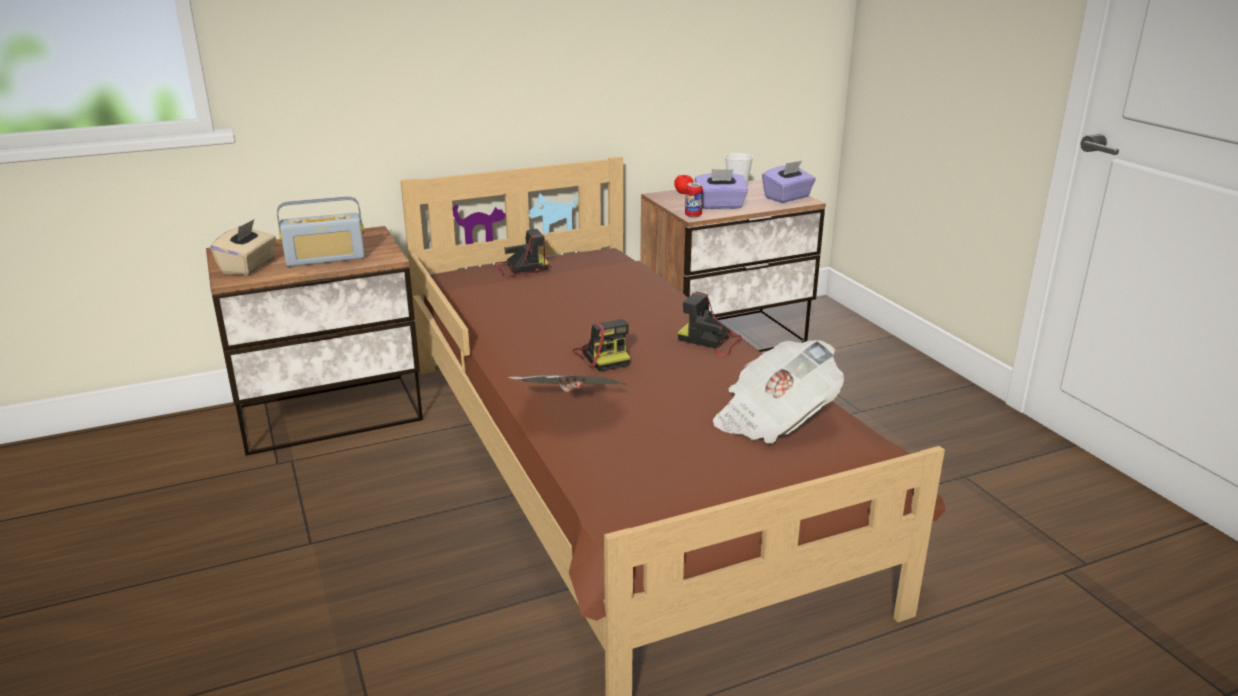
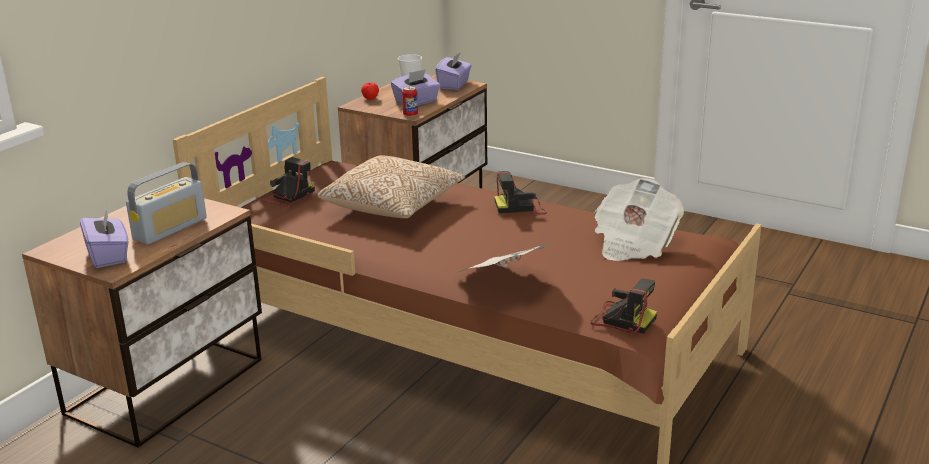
camera: 35 degrees left, 0 degrees up
beige tissue box [210,220,276,275] -> purple tissue box [80,207,128,268]
camera [573,319,630,371] -> camera moved to [590,279,657,334]
none -> pillow [317,155,466,218]

